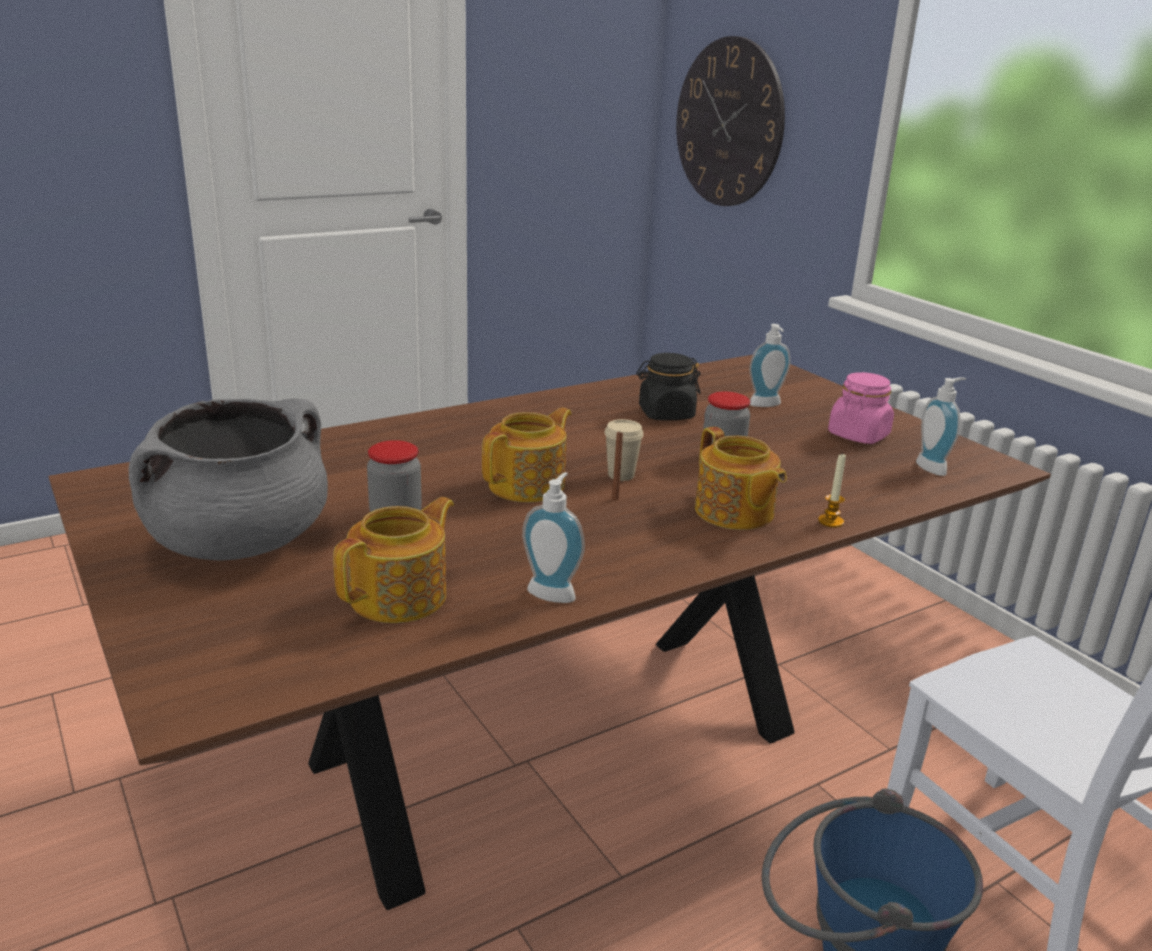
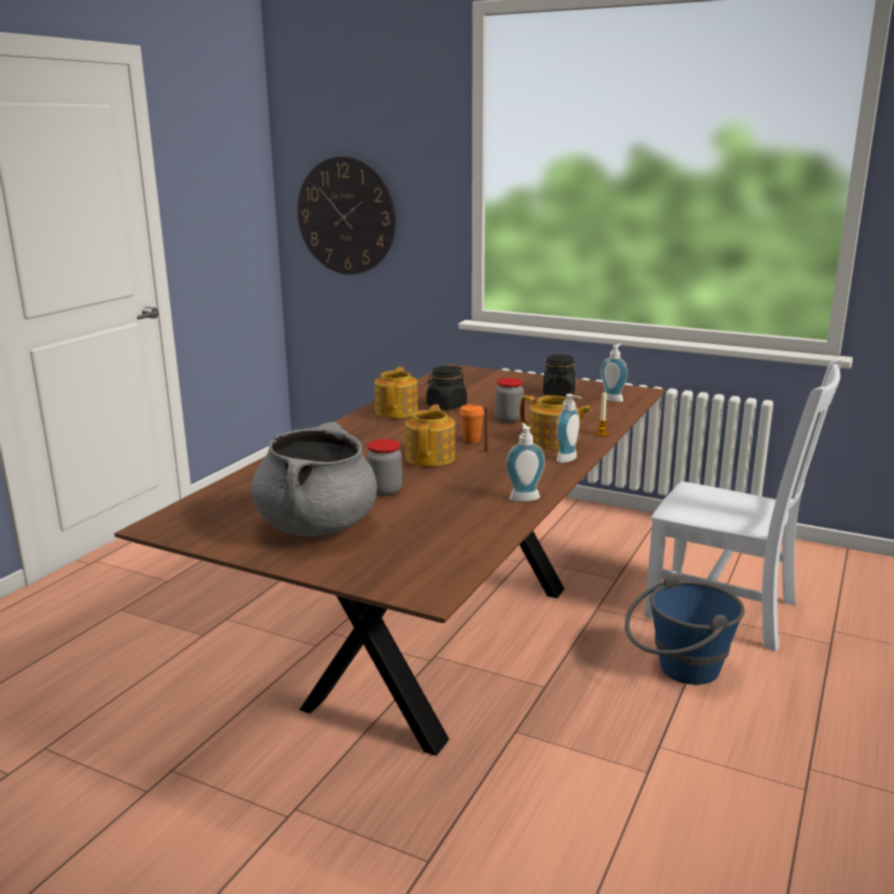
camera: 30 degrees left, 5 degrees down
teapot [333,497,454,623] -> teapot moved to [374,367,418,418]
beige cup [604,419,644,481] -> orange cup [459,404,484,443]
soap dispenser [749,324,791,407] -> soap dispenser moved to [556,394,582,463]
pink jar [828,372,894,444] -> black jar [543,354,576,396]

